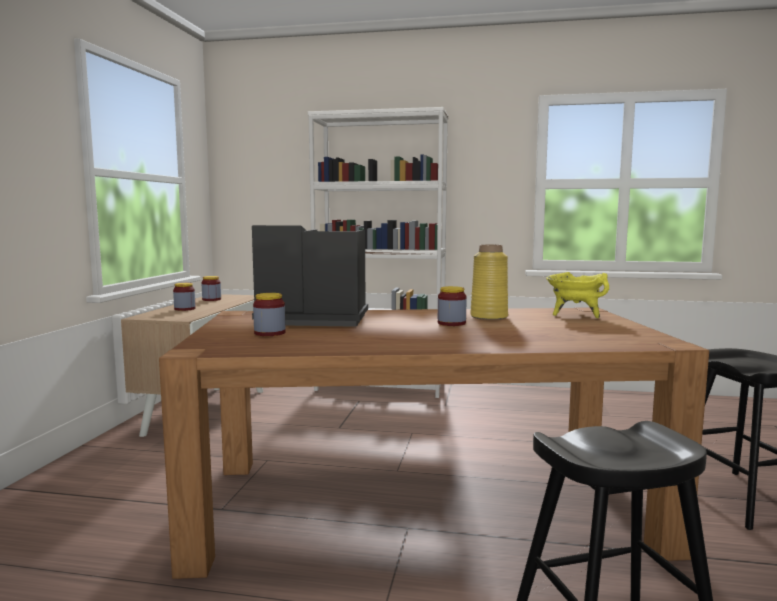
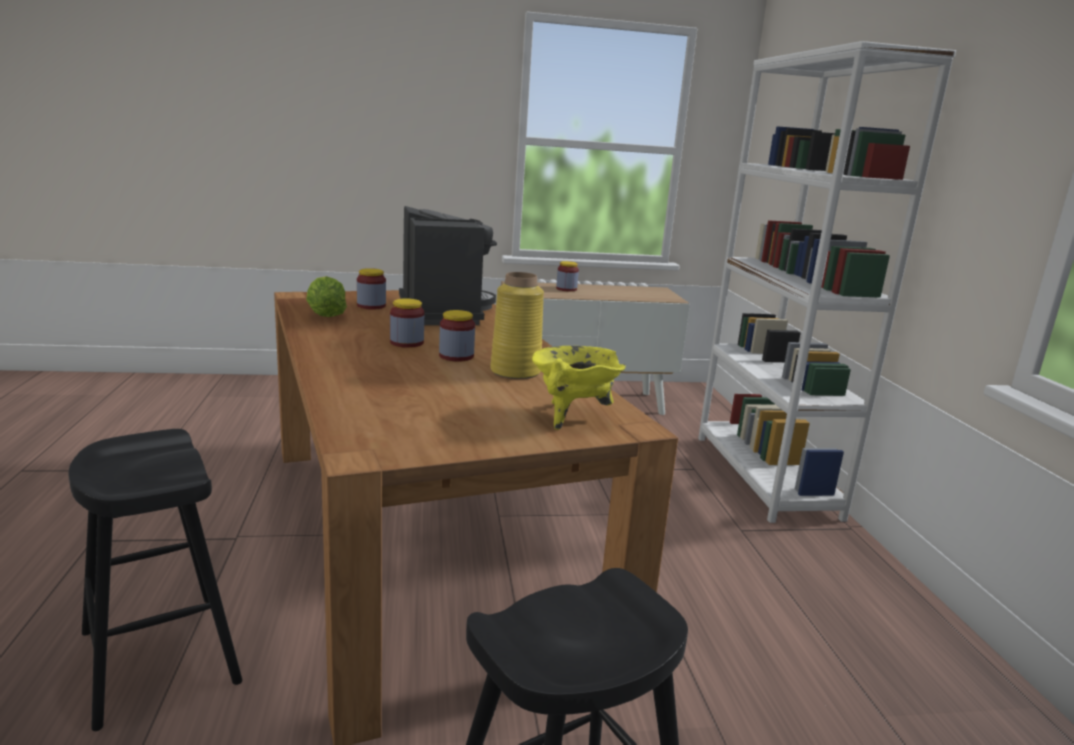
camera: 70 degrees right, 10 degrees up
jar [202,276,221,301] -> jar moved to [390,298,424,348]
none -> lettuce [306,276,347,317]

